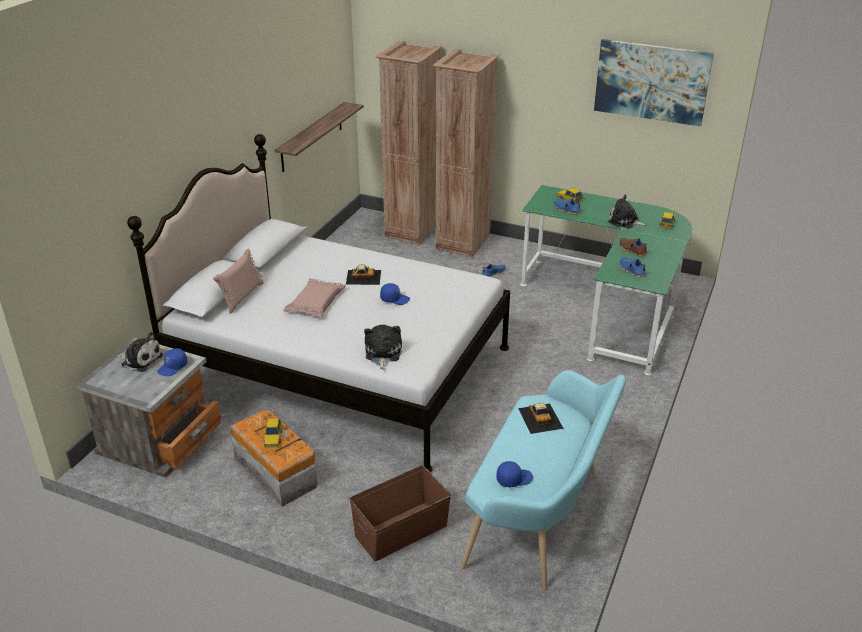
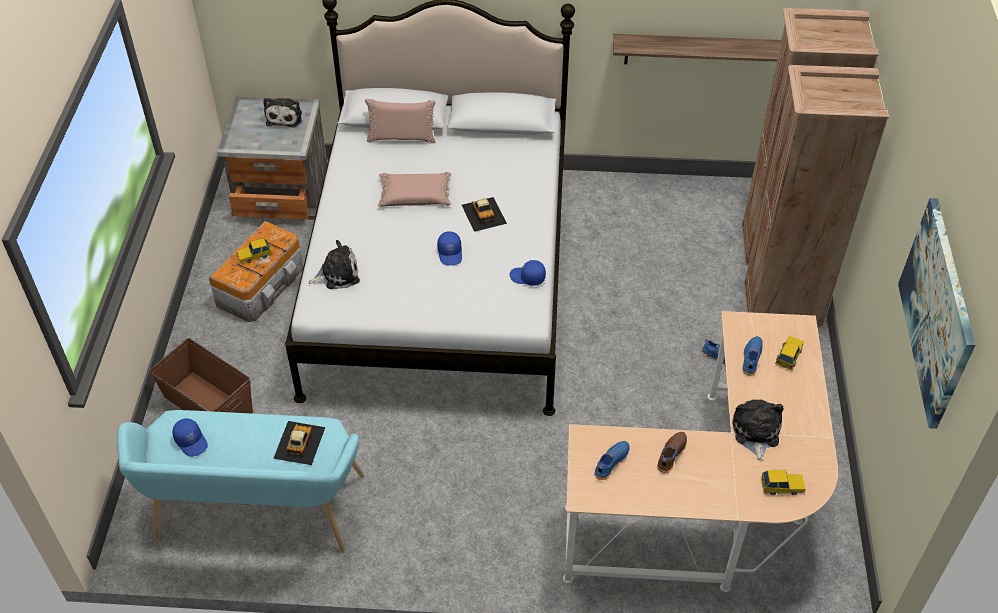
camera: 70 degrees right, 15 degrees up
blue cap [157,348,188,376] -> blue cap moved to [509,260,546,286]
toy car [518,403,564,434] -> toy car turned 135 degrees clockwise [273,421,325,465]
green desk [520,185,693,375] -> beige desk [563,311,838,592]

